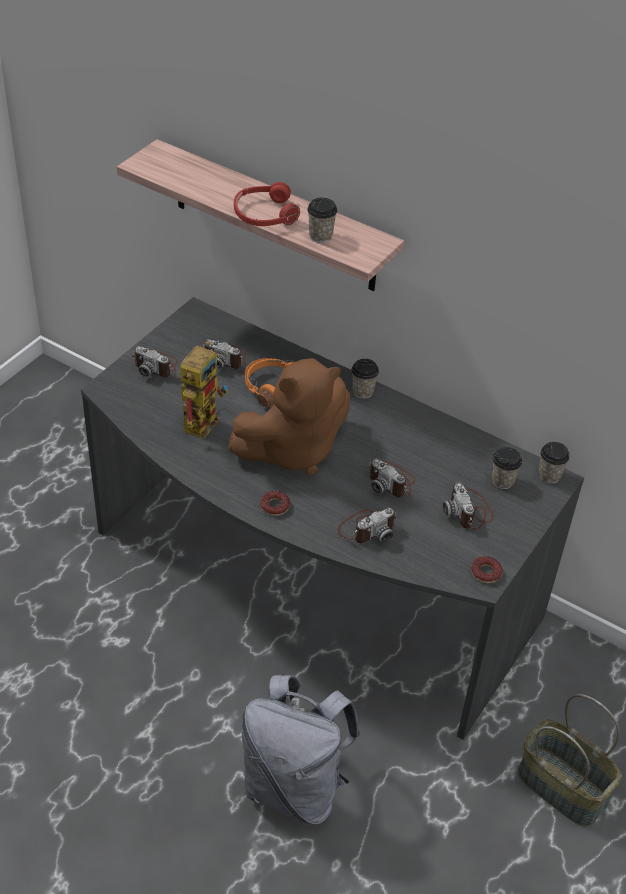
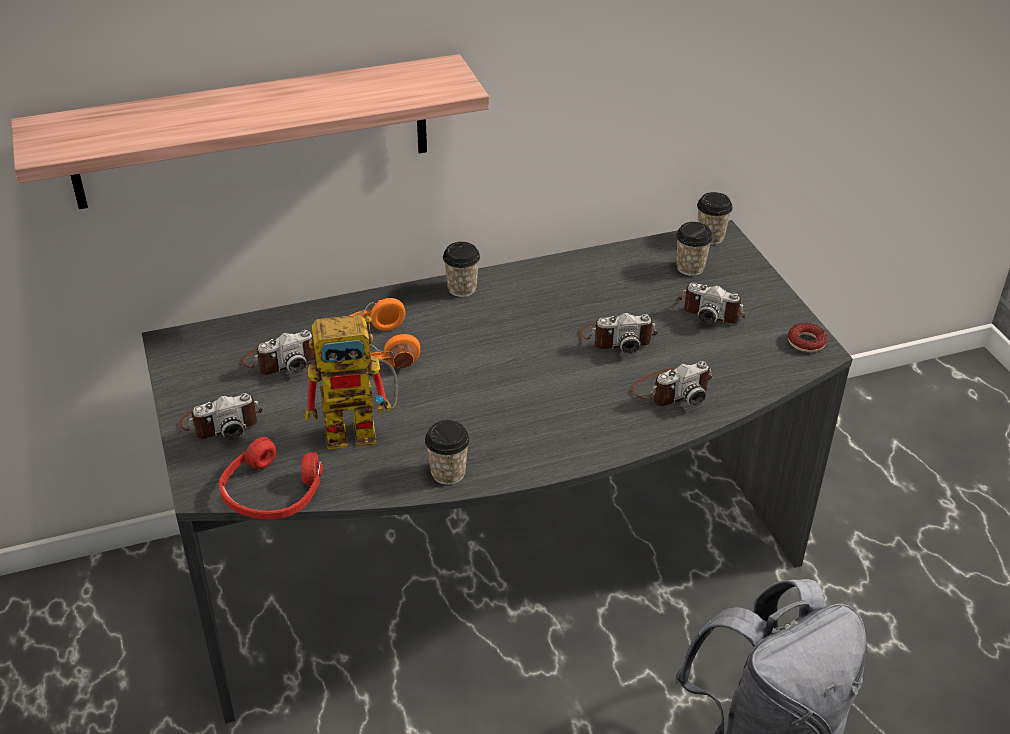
camera: 50 degrees left, 5 degrees down
toy robot [180,341,228,439] -> toy robot turned 105 degrees clockwise [305,315,398,450]
brown plush toy [228,358,350,476] -> none
red headphones [234,182,300,226] -> red headphones moved to [219,437,323,520]
donut [260,491,290,516] -> none
cup [307,197,338,243] -> cup moved to [425,420,470,485]
camera [337,508,397,543] -> camera turned 60 degrees clockwise [631,361,712,406]
basket [518,694,622,827] -> none

